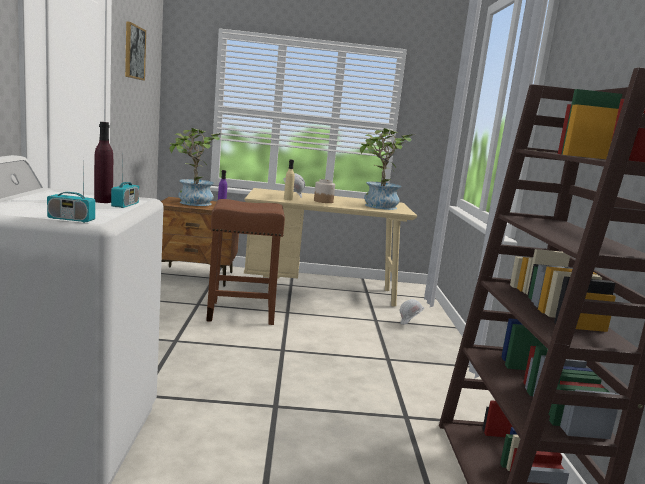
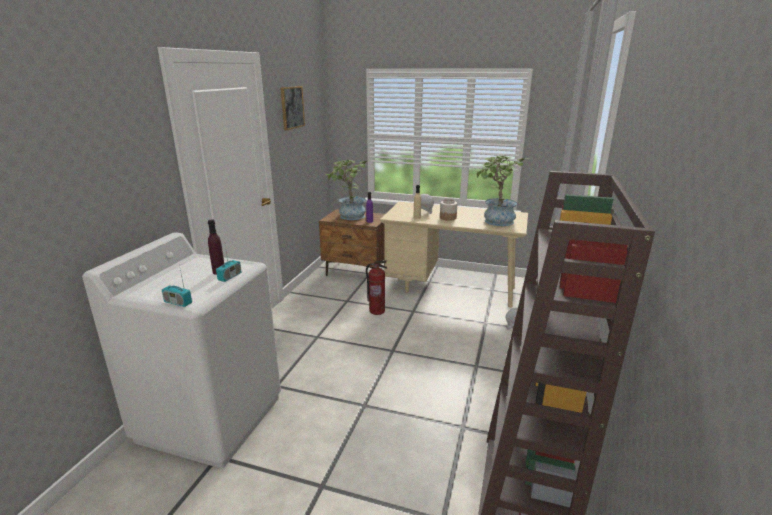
camera: 20 degrees right, 10 degrees up
brown stool [206,199,285,325] -> fire extinguisher [366,261,388,315]

